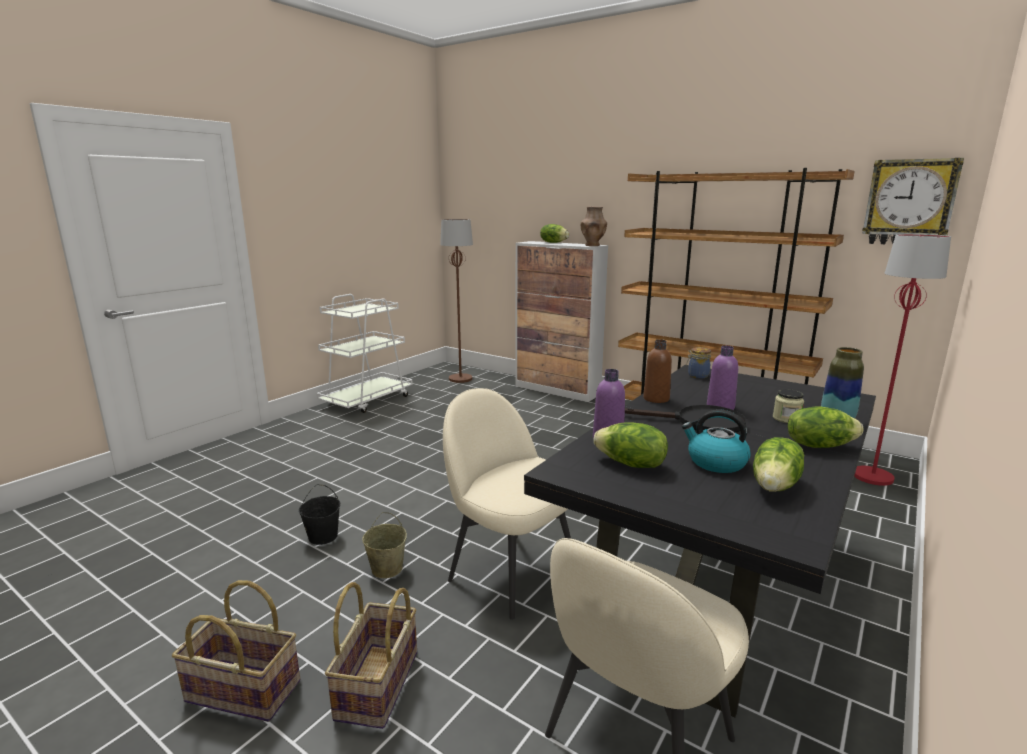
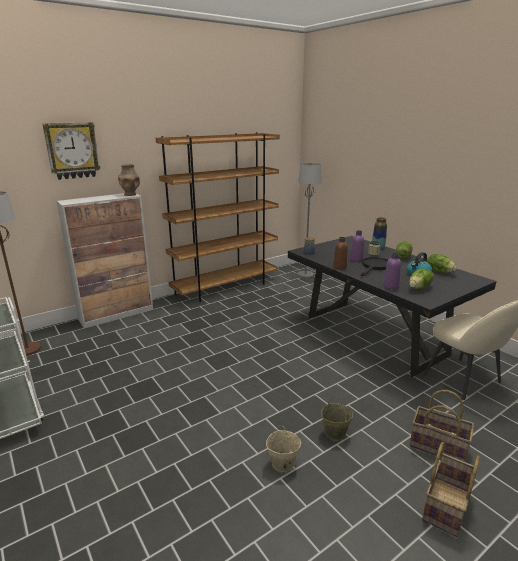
camera: 70 degrees left, 5 degrees up
black bucket [299,484,340,545] -> beige bucket [266,425,301,472]
beige chair [443,388,571,620] -> none
lettuce [540,224,569,243] -> none
red floor lamp [854,234,951,486] -> grey floor lamp [297,163,322,278]
wall clock [862,158,964,245] -> wall clock moved to [42,122,100,180]

